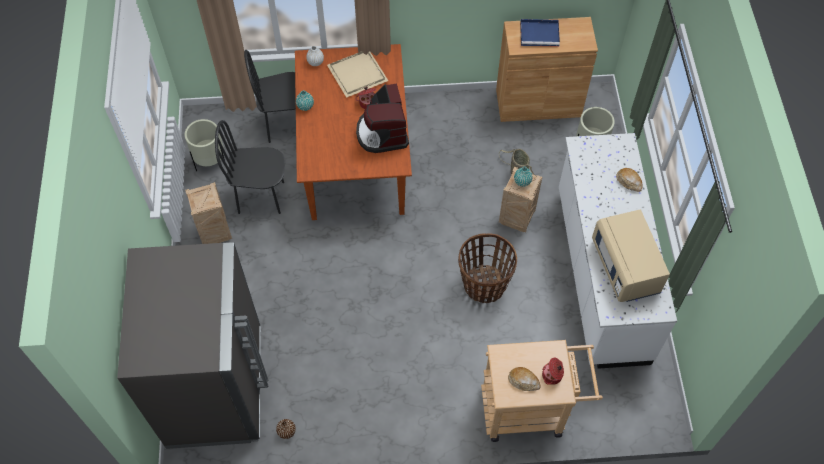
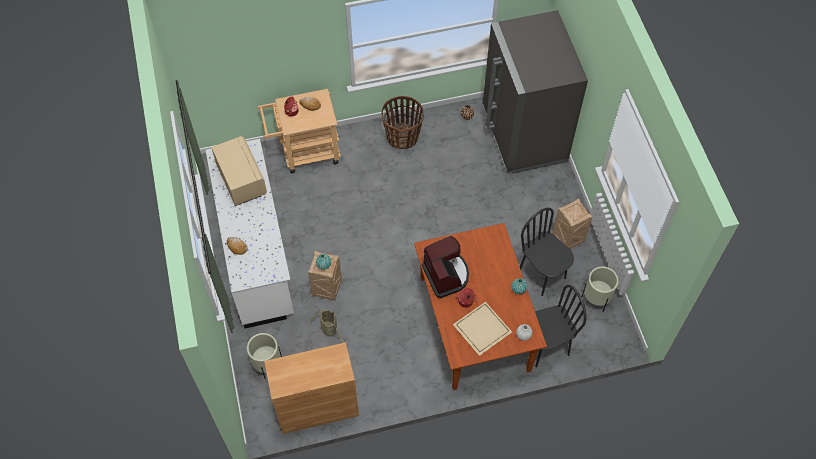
camera: 170 degrees right, 0 degrees up
black chair [215,120,285,214] -> black chair turned 120 degrees counterclockwise [520,207,574,296]
basket [458,233,517,303] -> basket moved to [381,96,424,149]
blue tray [520,19,560,47] -> none

